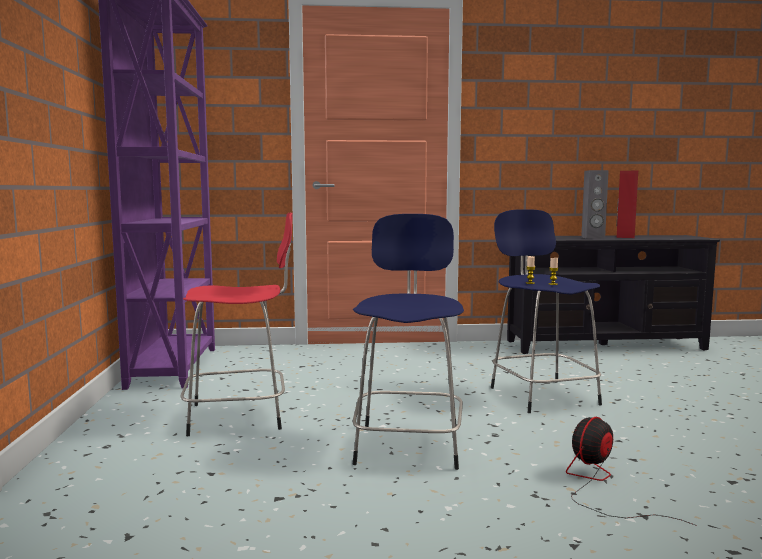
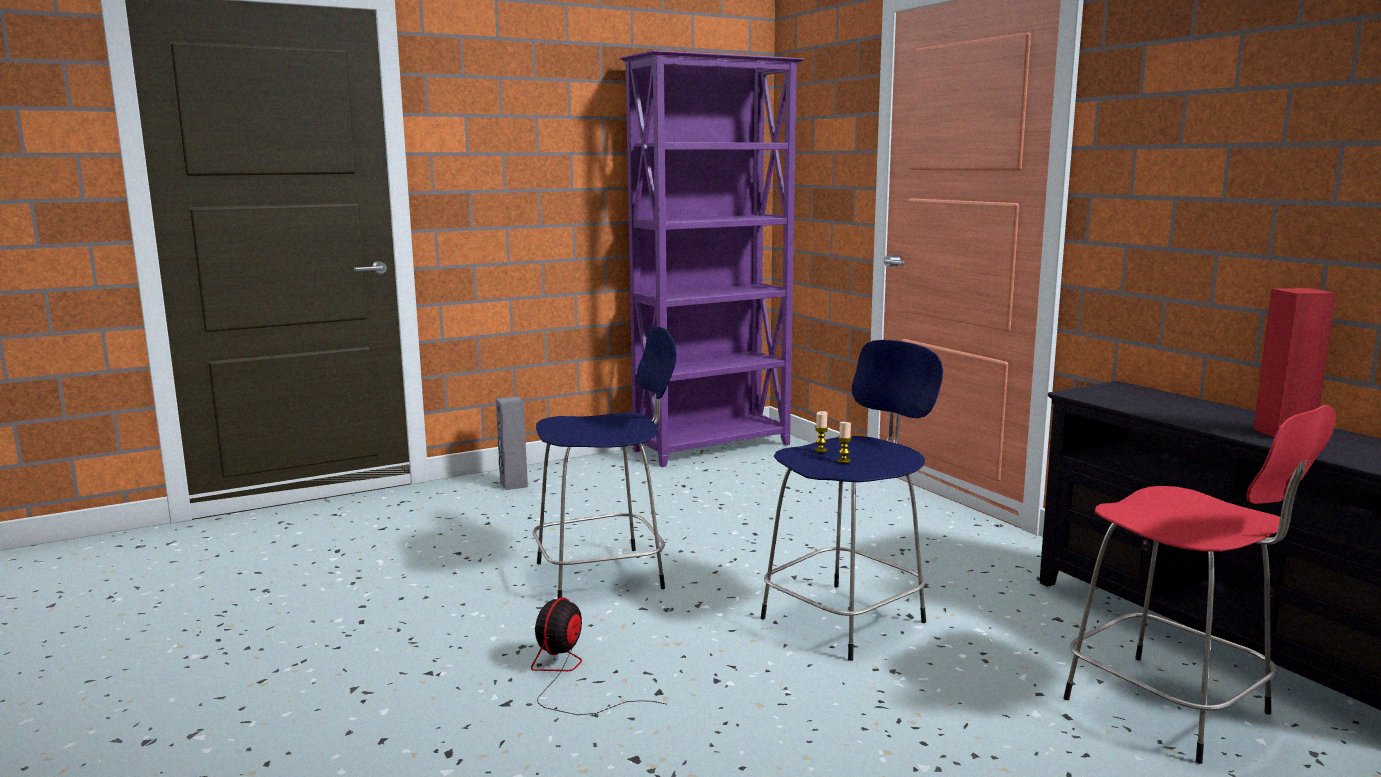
camera: 65 degrees right, 5 degrees up
red stool [181,213,293,436] -> red stool moved to [1064,405,1336,764]
fan [566,417,697,526] -> fan turned 90 degrees counterclockwise [531,598,665,715]
grey speaker [581,170,609,239] -> grey speaker moved to [496,396,528,490]

